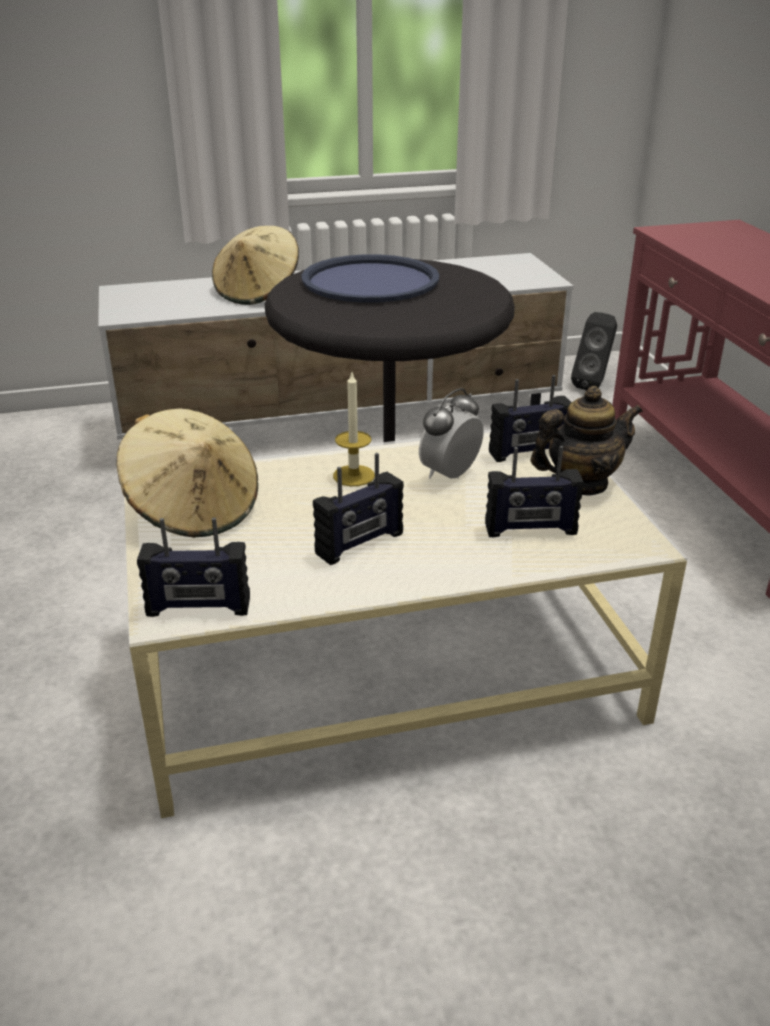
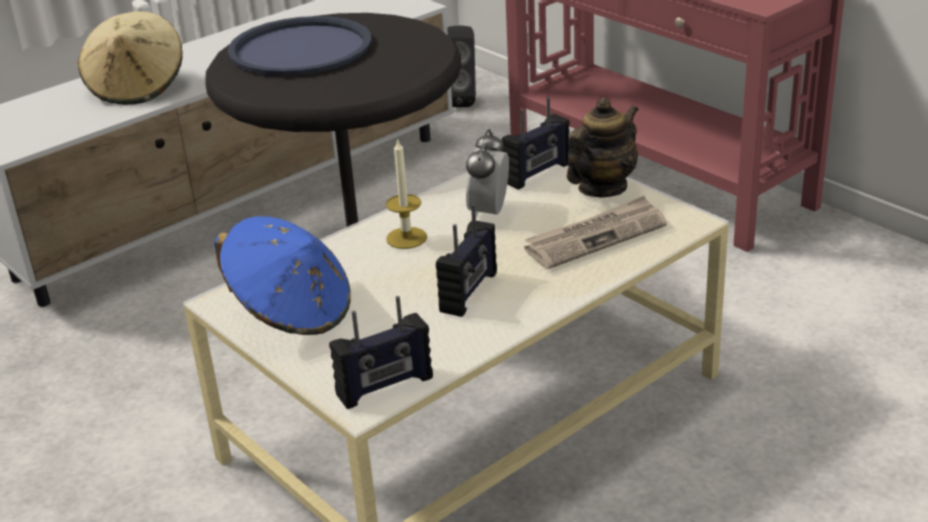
camera: 25 degrees left, 0 degrees up
beige hat [117,408,258,538] -> blue hat [214,216,351,335]
radio [485,446,584,537] -> newspaper [525,196,667,269]

